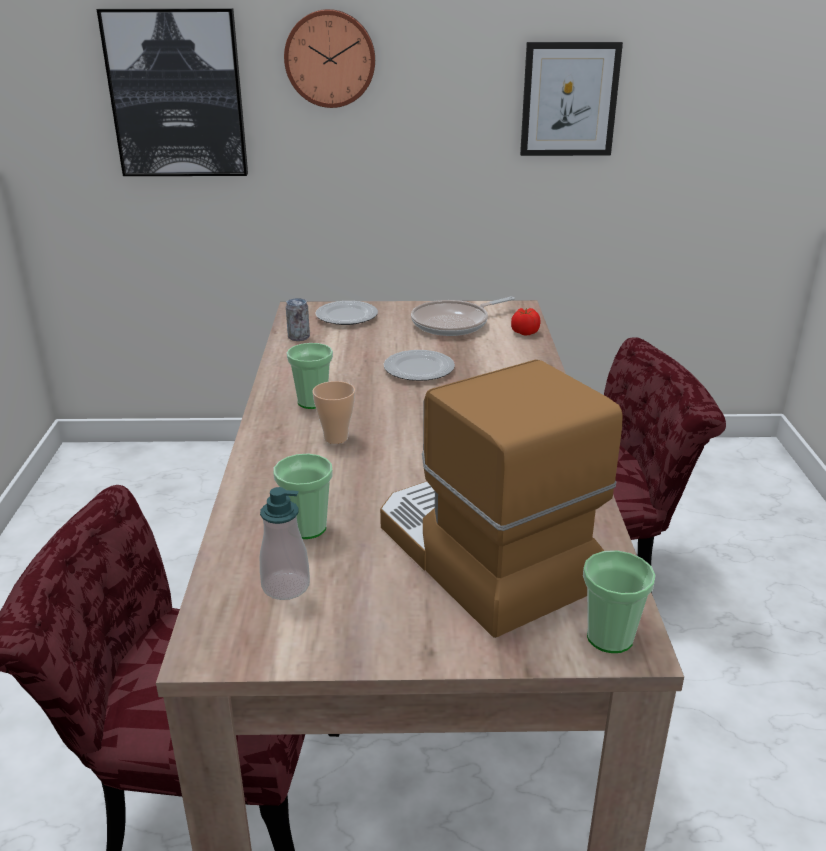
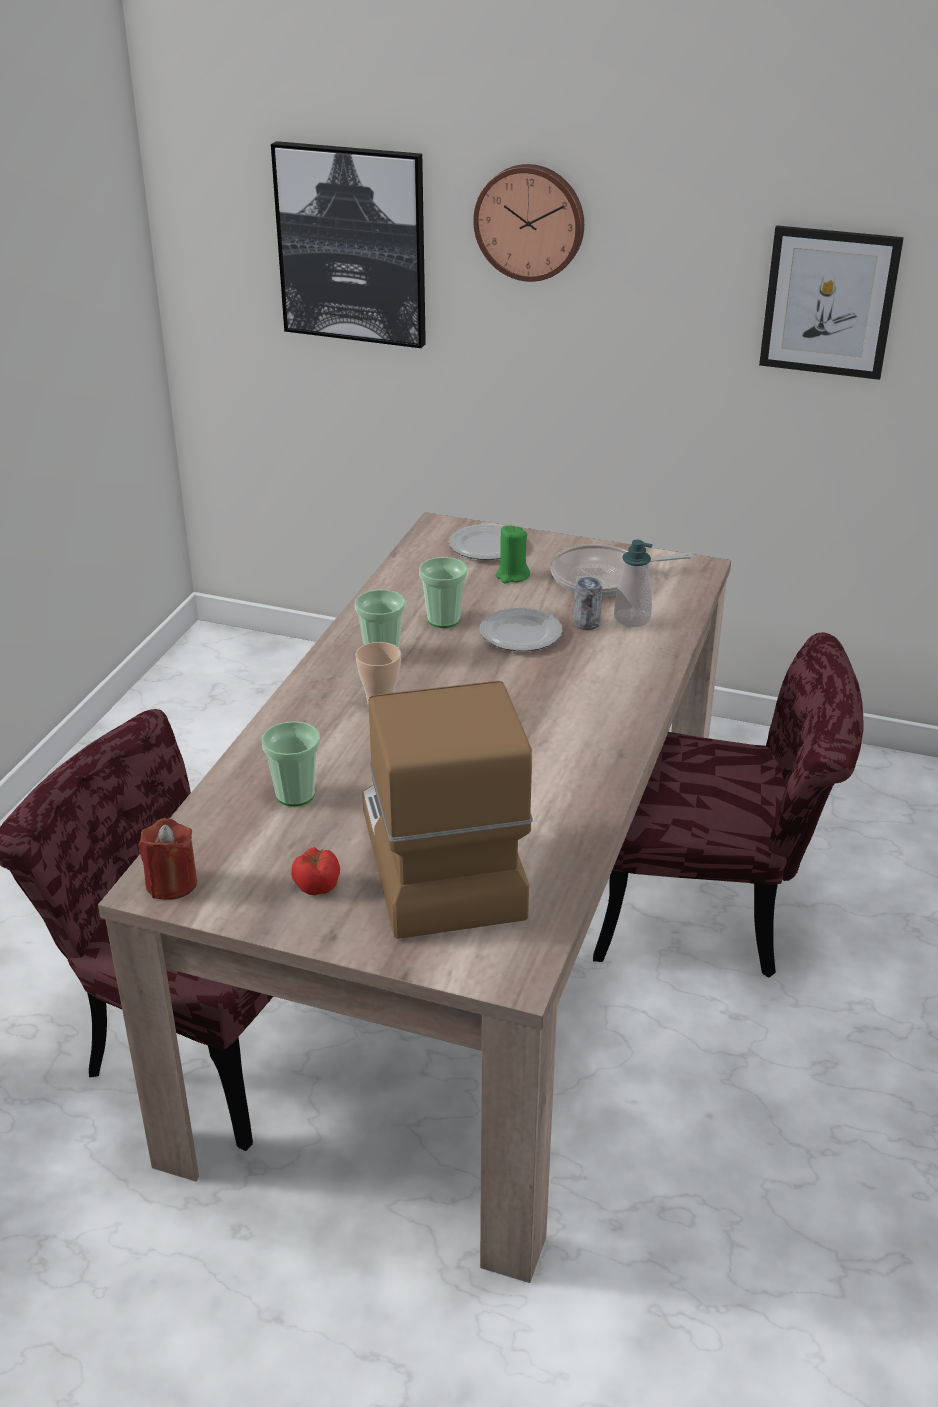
camera: 20 degrees right, 5 degrees up
soap dispenser [260,487,310,600] -> soap dispenser moved to [614,540,653,627]
can [286,298,310,341] -> can moved to [573,577,603,630]
tomato [511,308,541,336] -> tomato moved to [291,847,340,896]
cup [583,550,656,653] -> cup moved to [419,557,468,628]
none -> red candle [138,818,197,900]
none -> green candle [495,525,530,583]

